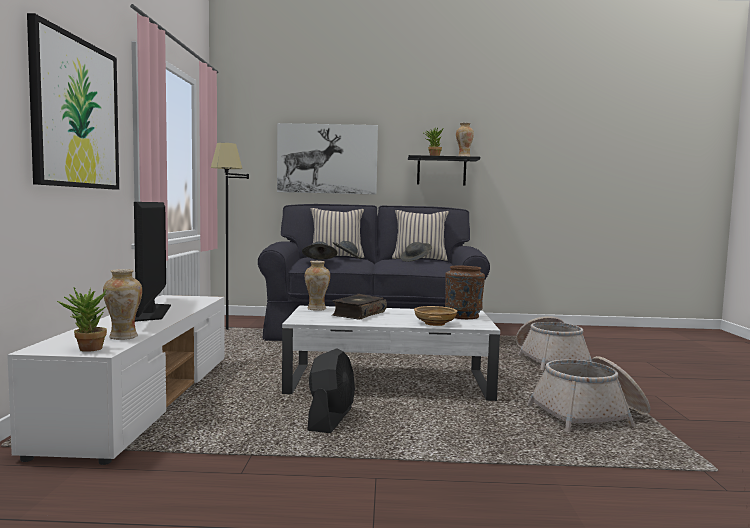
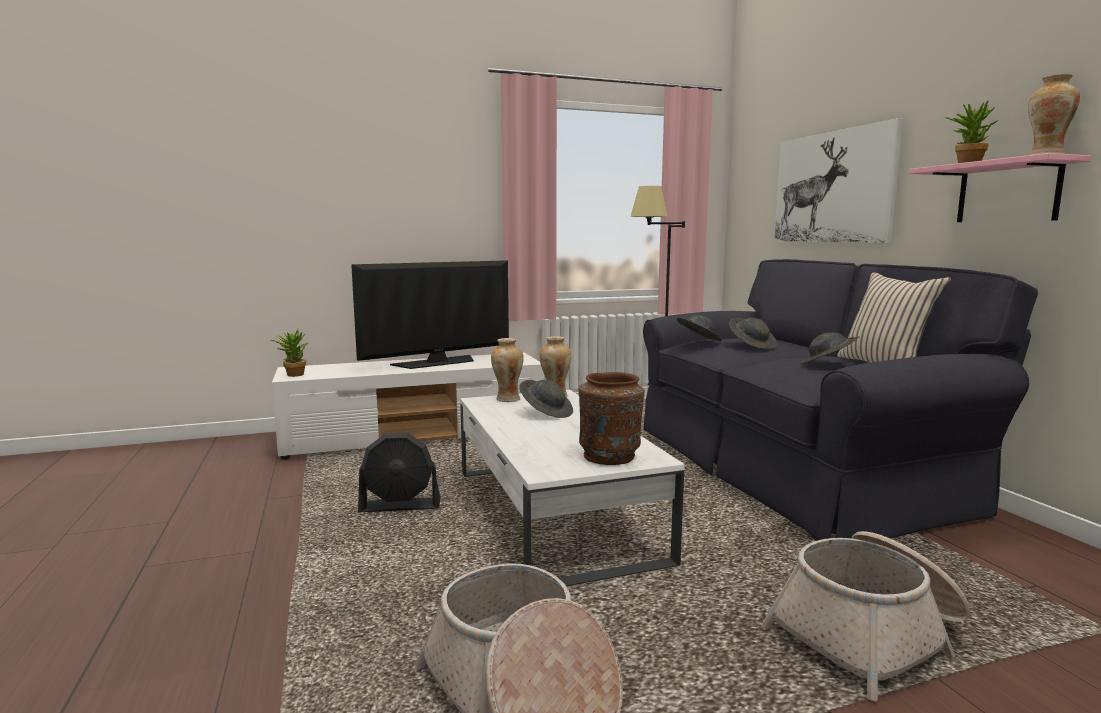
camera: 70 degrees right, 5 degrees up
picture [27,13,119,190] -> none
vase [103,269,142,340] -> vase moved to [491,338,524,402]
beige pillow [311,208,364,258] -> none
book [332,294,387,320] -> grey hat [519,380,573,418]
black shelf [408,155,480,185] -> pink shelf [908,153,1092,222]
beige bowl [414,306,457,326] -> none

